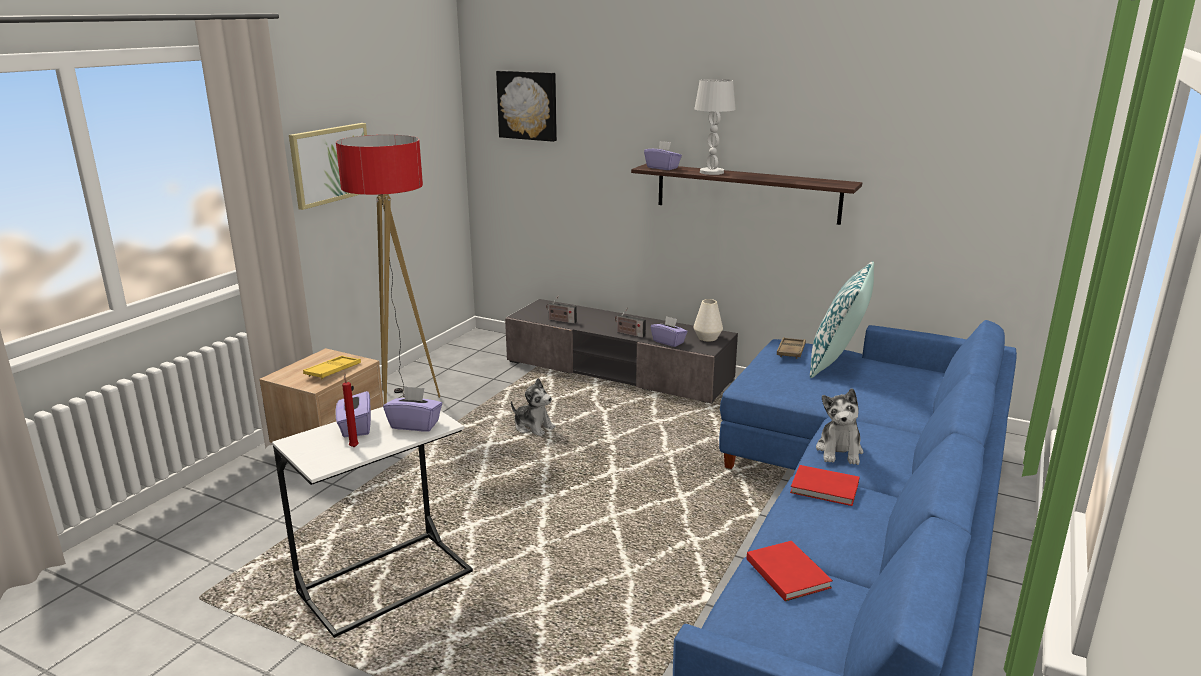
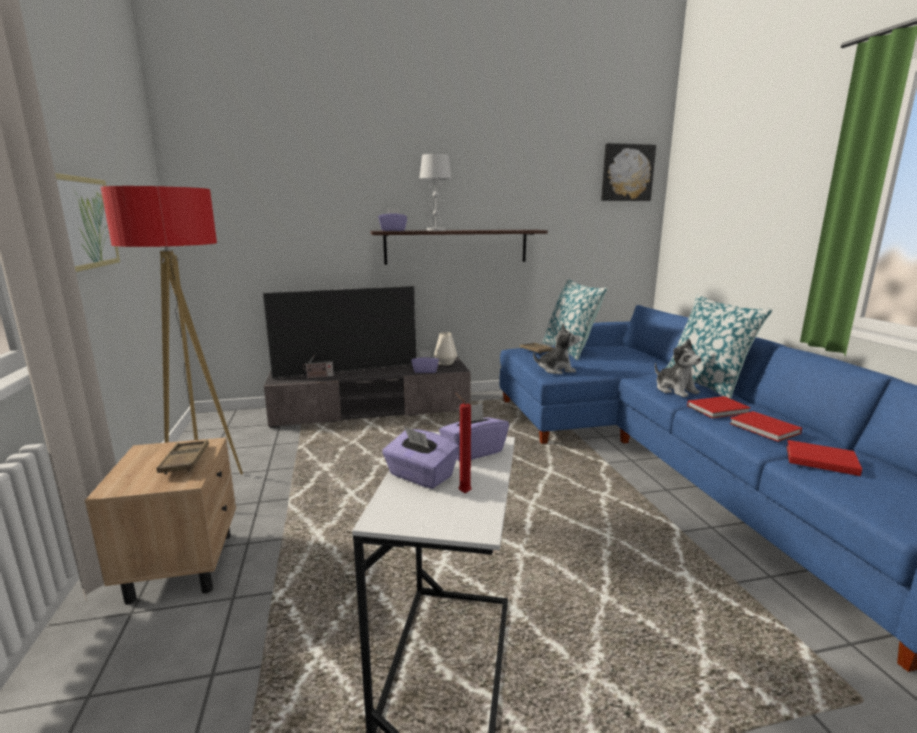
camera: 40 degrees left, 5 degrees down
yellow tray [303,355,361,379] -> brown tray [156,440,209,474]
picture [496,71,557,142] -> picture moved to [601,143,656,201]
plush toy [511,378,556,436] -> plush toy moved to [533,324,580,374]
radio [615,308,646,338] -> none
none -> television [263,286,416,378]
none -> pillow [666,295,773,399]
none -> red book [729,411,802,442]

